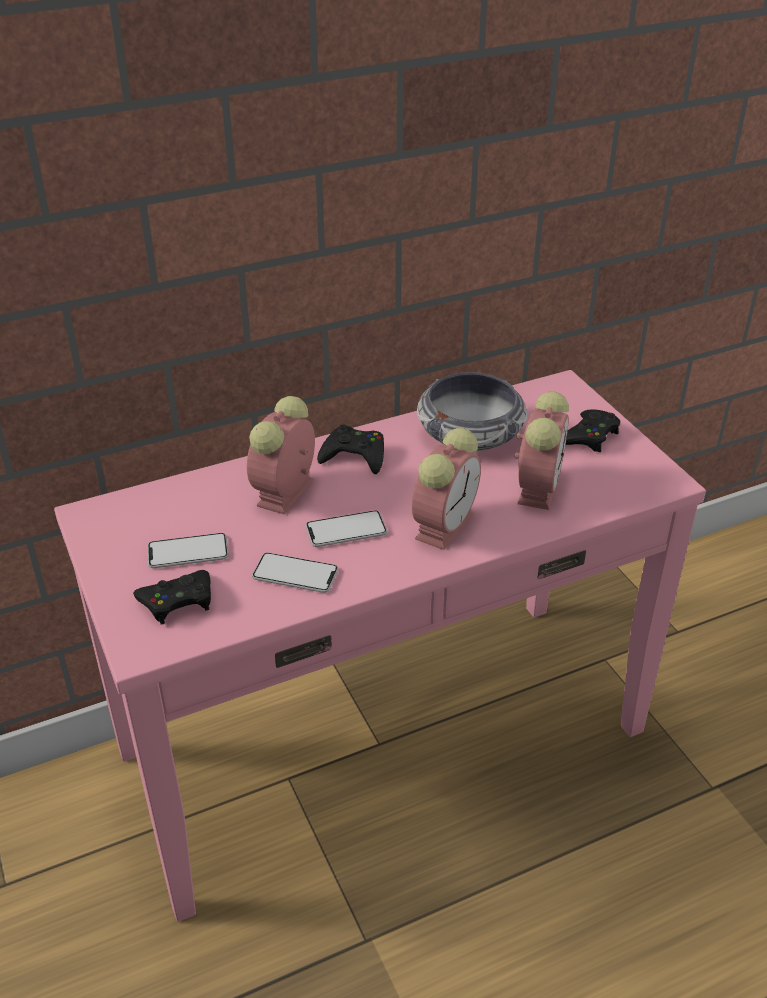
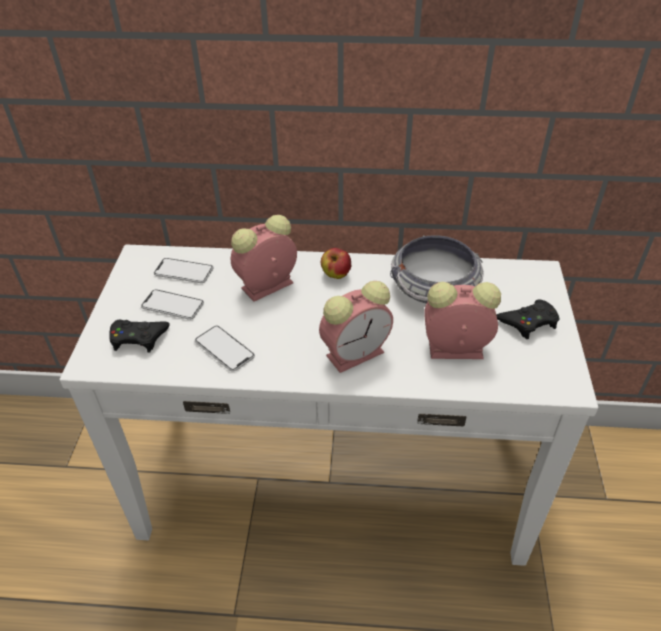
camera: 30 degrees right, 5 degrees up
pink console table [54,370,706,922] -> white console table [60,244,598,566]
phone [306,510,387,547] -> phone moved to [154,258,213,283]
black game controller [317,425,384,474] -> apple [321,248,351,279]
alarm clock [515,392,569,510] -> alarm clock turned 135 degrees counterclockwise [424,282,501,359]

